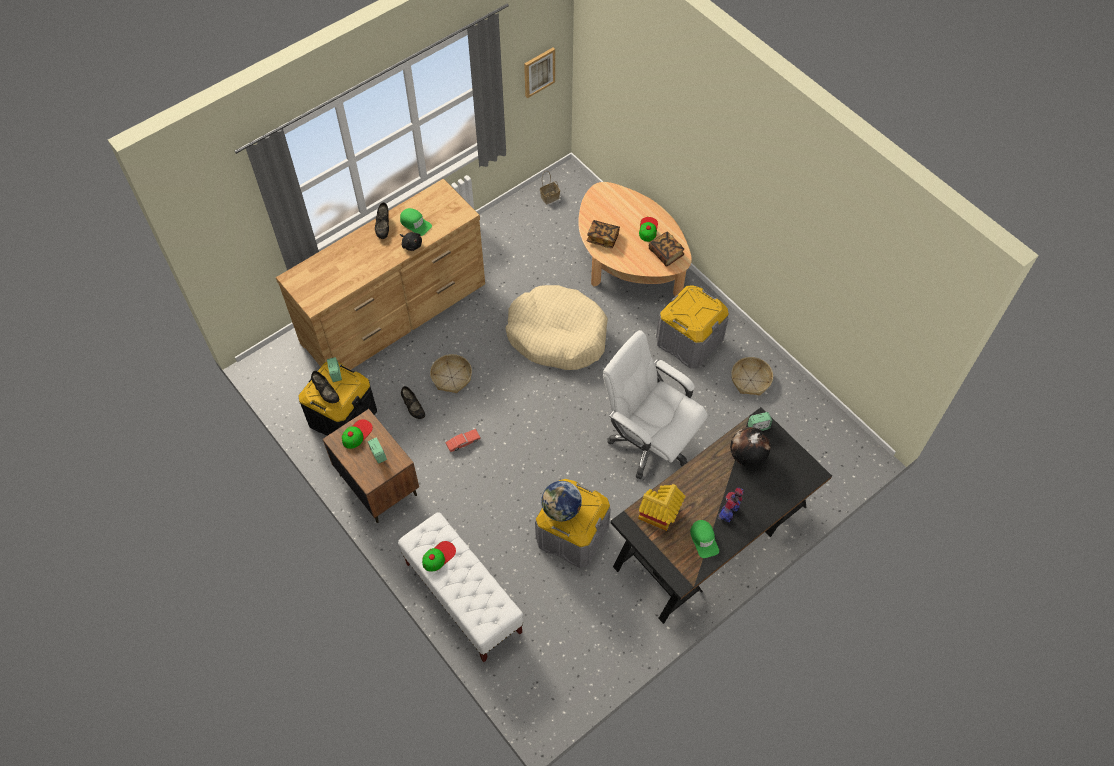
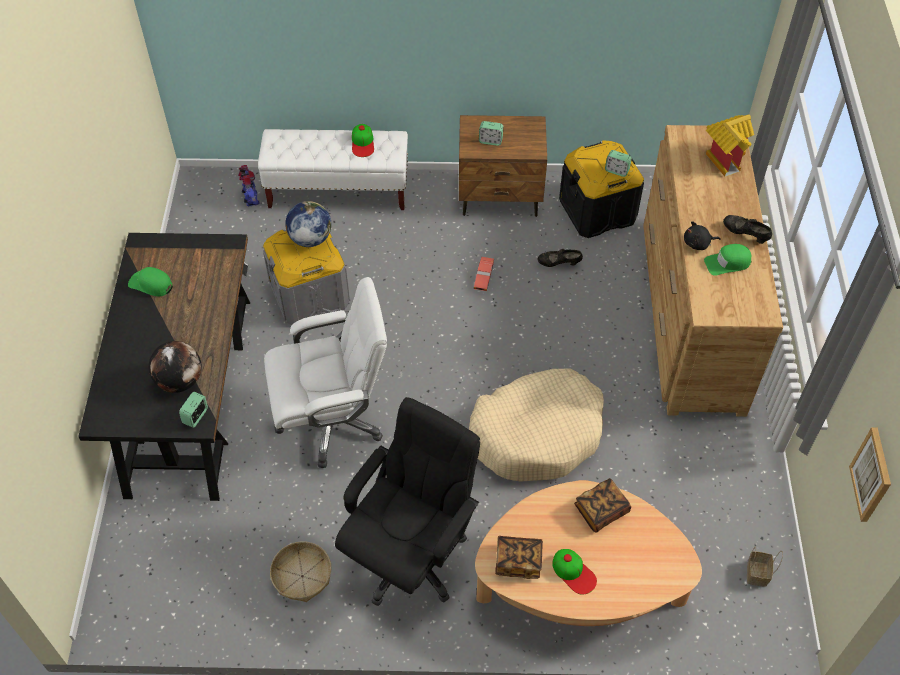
camera: 130 degrees right, 5 degrees down
black shoe [311,371,339,403] -> none
cap [342,419,373,449] -> none
basket [430,354,472,393] -> none
toy house [638,484,686,531] -> toy house moved to [706,115,754,177]
grey storage box [656,285,729,369] -> black office chair [335,397,480,606]
toy robot [717,488,744,522] -> toy robot moved to [238,165,260,206]

